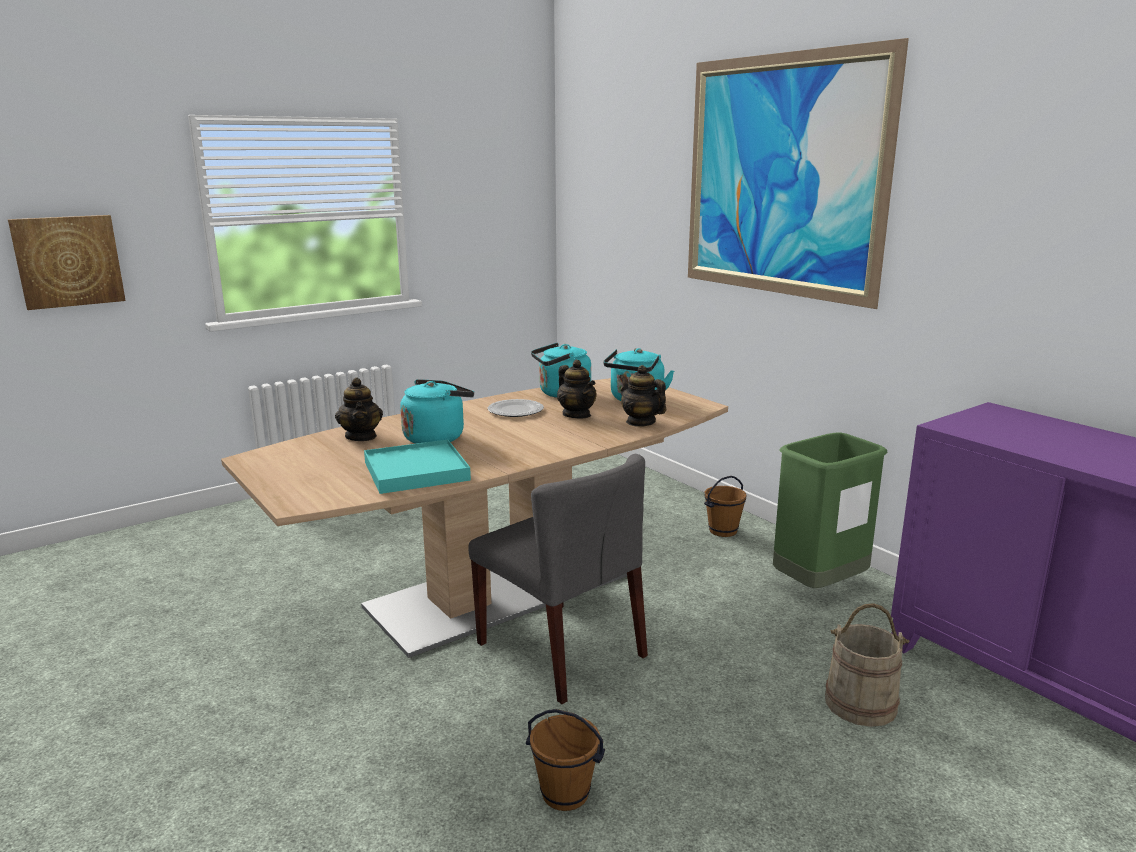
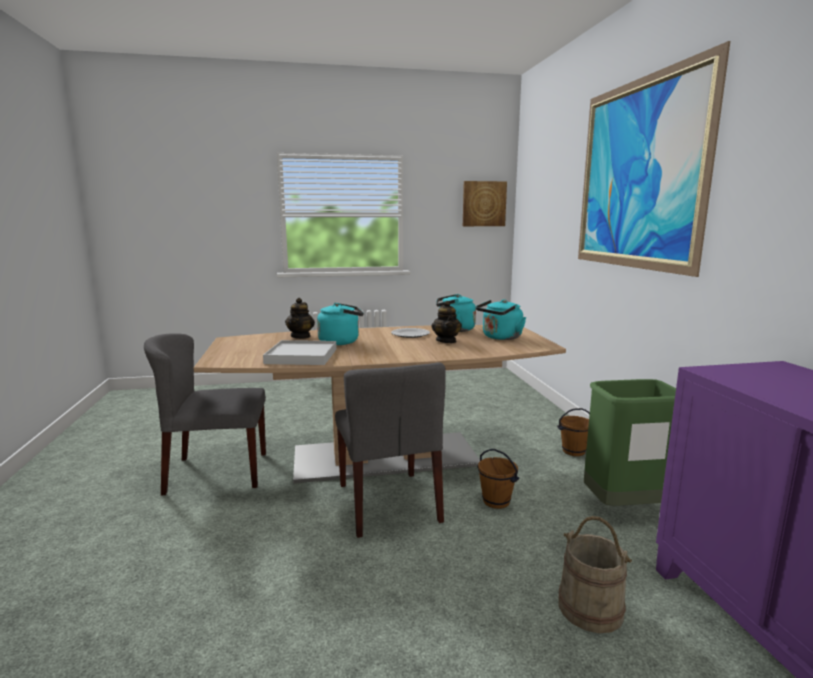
camera: 25 degrees right, 5 degrees down
picture [8,215,126,310] -> picture moved to [463,181,507,226]
turquoise tray [364,440,471,494] -> white tray [263,340,337,365]
brown bucket [526,709,605,811] -> brown bucket moved to [477,449,519,509]
teapot [619,365,666,427] -> none
none -> grey chair [144,333,266,496]

